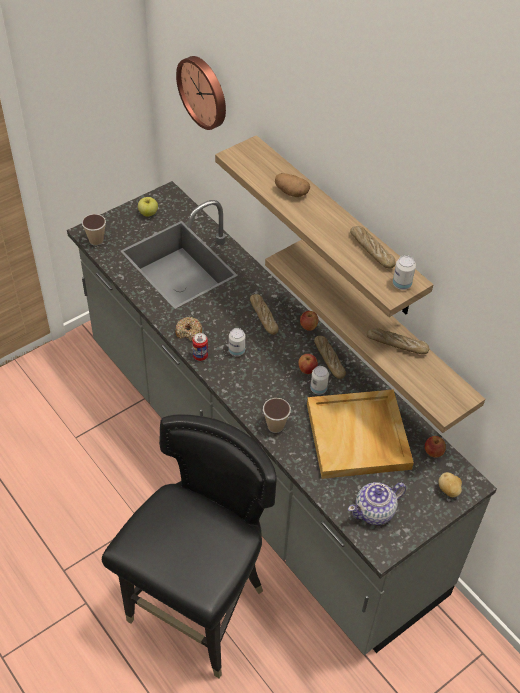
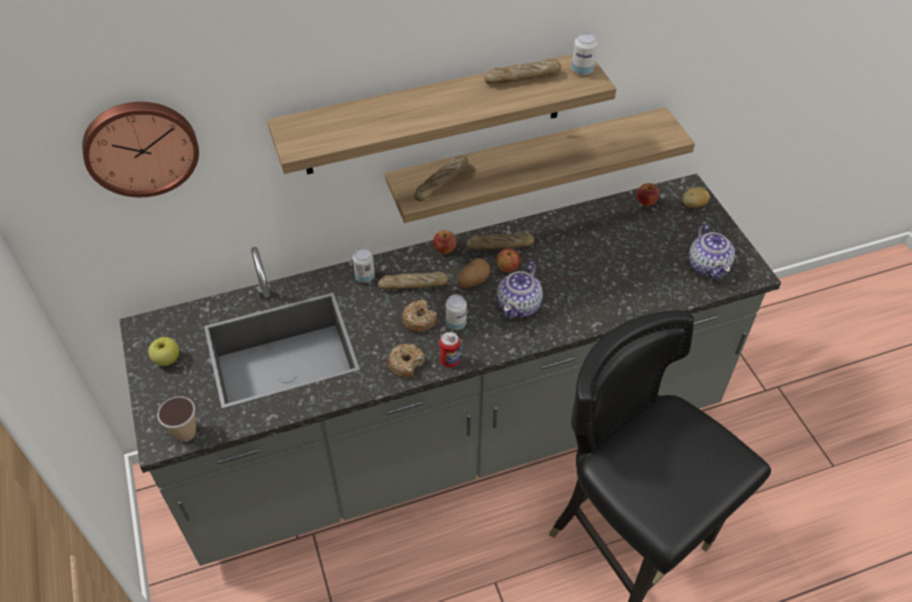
camera: 70 degrees left, 0 degrees up
cup [263,398,291,433] -> none
potato [275,173,310,197] -> potato moved to [458,258,490,288]
beige tray [307,389,414,479] -> none
can [310,366,329,395] -> can moved to [353,248,375,283]
bread [367,328,430,354] -> bread moved to [414,155,468,202]
none -> donut [402,300,437,332]
none -> teapot [497,262,543,319]

